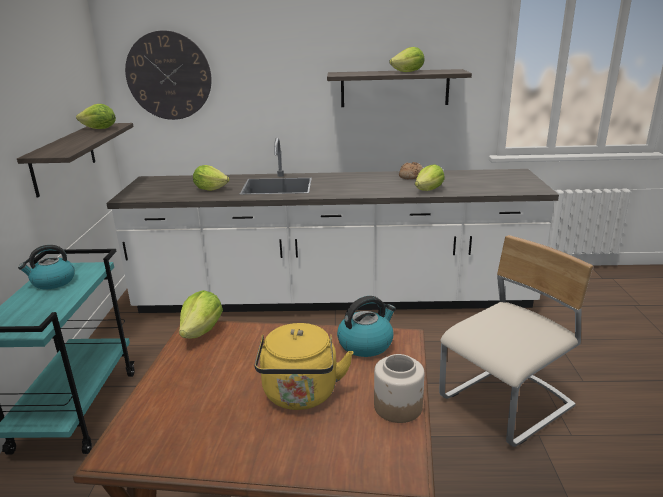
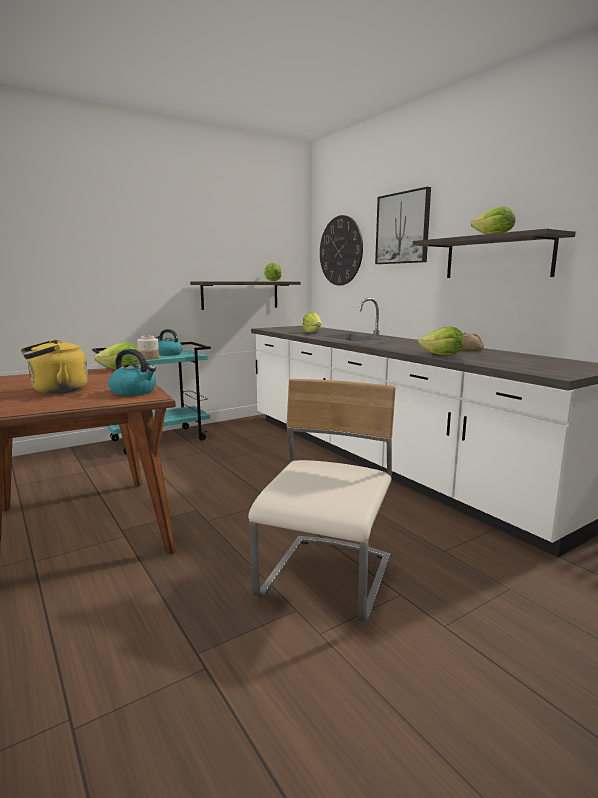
camera: 55 degrees right, 10 degrees down
jar [374,354,424,423] -> jar moved to [137,336,159,360]
beige chair [439,235,593,447] -> beige chair turned 90 degrees counterclockwise [248,379,396,623]
none -> picture [375,187,431,264]

